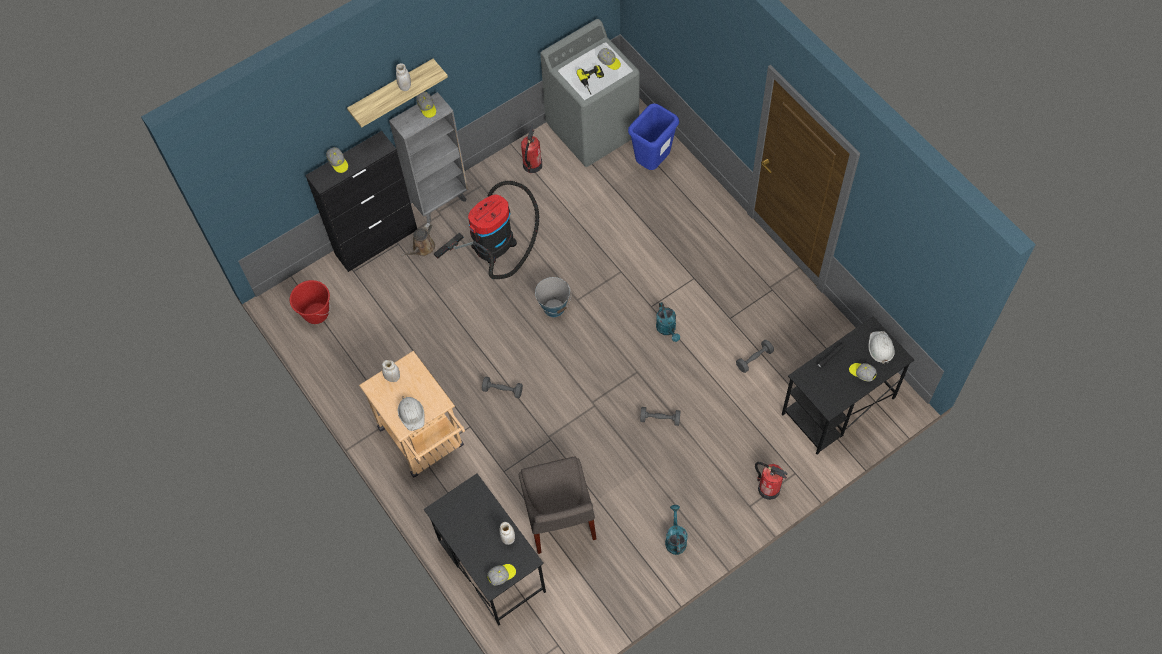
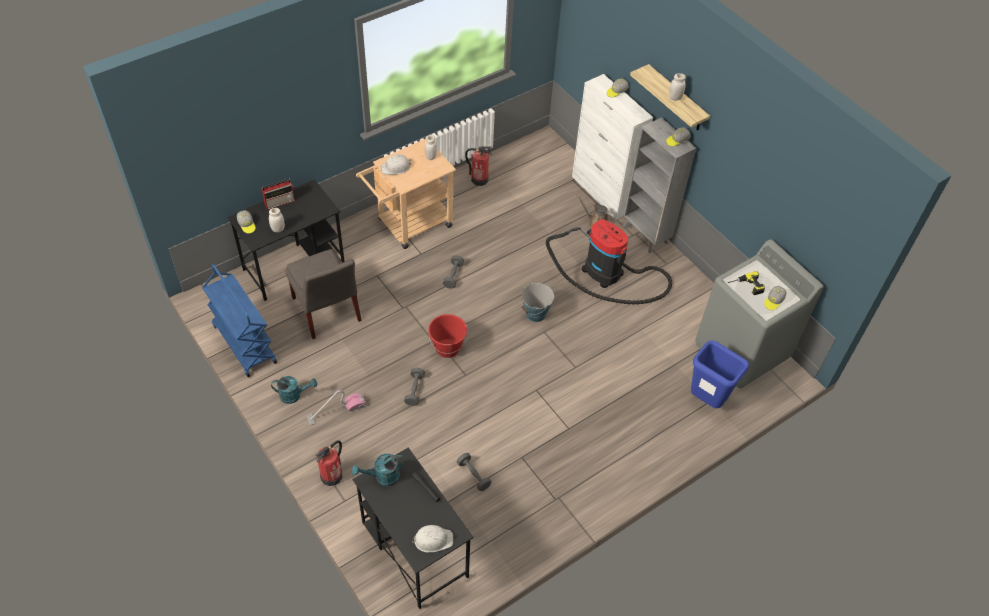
camera: 85 degrees right, 10 degrees down
red bucket [290,280,330,324] -> red bucket moved to [428,314,468,358]
black cabinet [305,131,417,272] -> white cabinet [572,74,653,220]
grey chair [519,456,597,554] -> grey chair turned 105 degrees counterclockwise [285,249,362,339]
fire extinguisher [521,124,542,173] -> fire extinguisher moved to [465,146,492,186]
turquoise watering can [656,302,680,342] -> turquoise watering can moved to [352,454,405,486]
cap [849,363,877,382] -> none
none -> blue cart [202,264,277,377]
none -> radio [261,179,295,210]
none -> vacuum cleaner [307,390,366,426]

